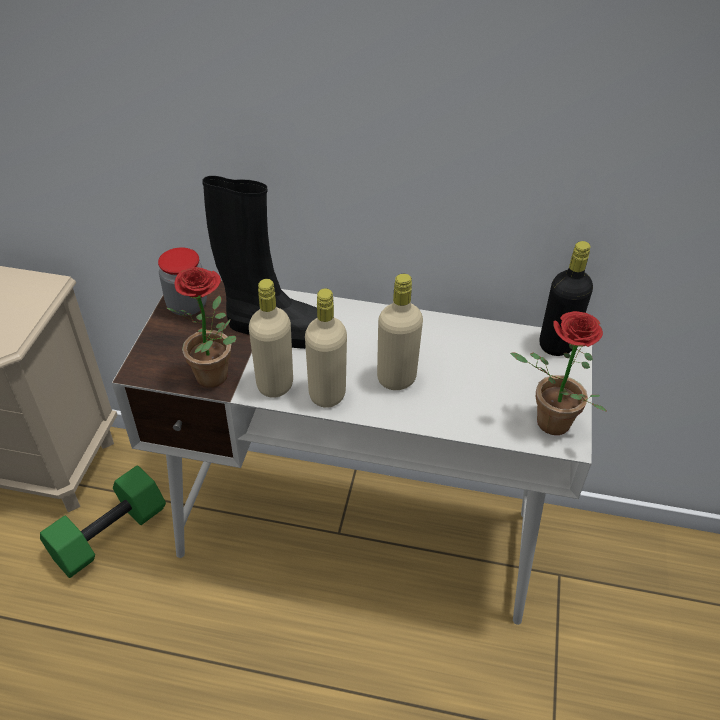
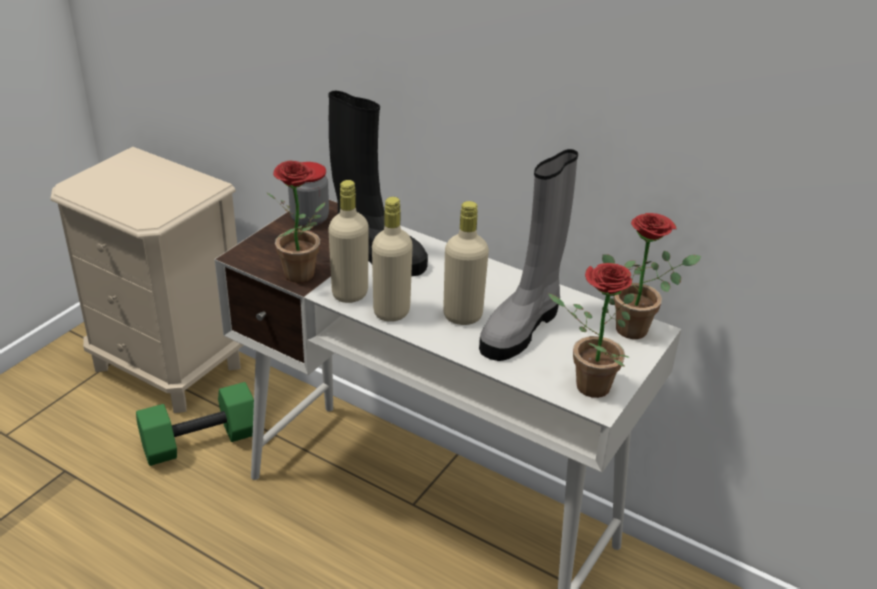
camera: 20 degrees right, 10 degrees down
black bottle [539,241,593,356] -> potted plant [602,213,701,339]
none -> grey boot [479,149,578,361]

